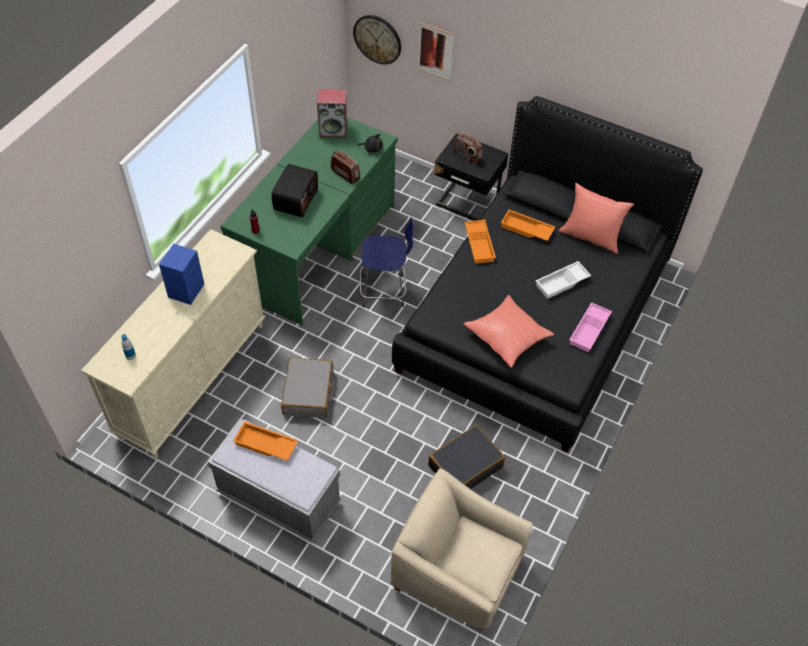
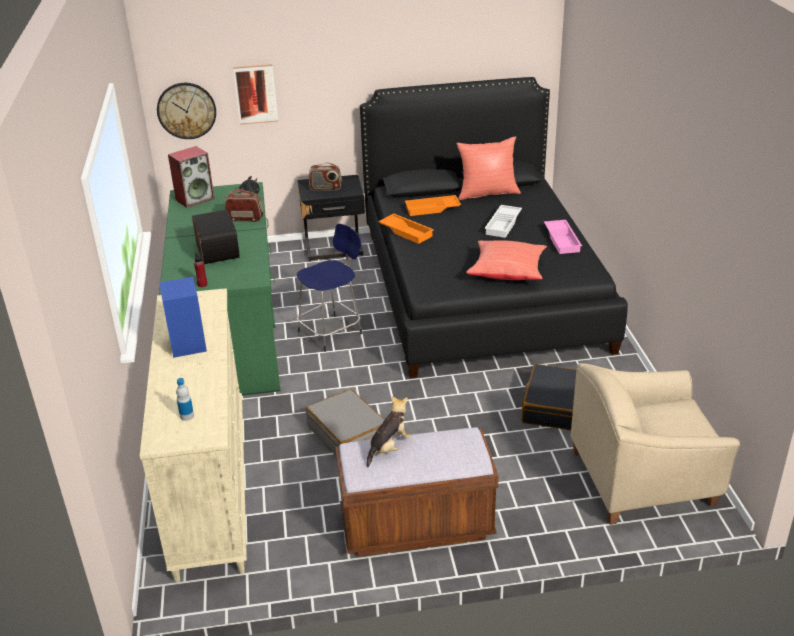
camera: 35 degrees left, 20 degrees down
grey bench [208,419,342,543] -> brown bench [336,427,499,557]
orange tray [233,421,298,461] -> plush toy [366,396,412,467]

